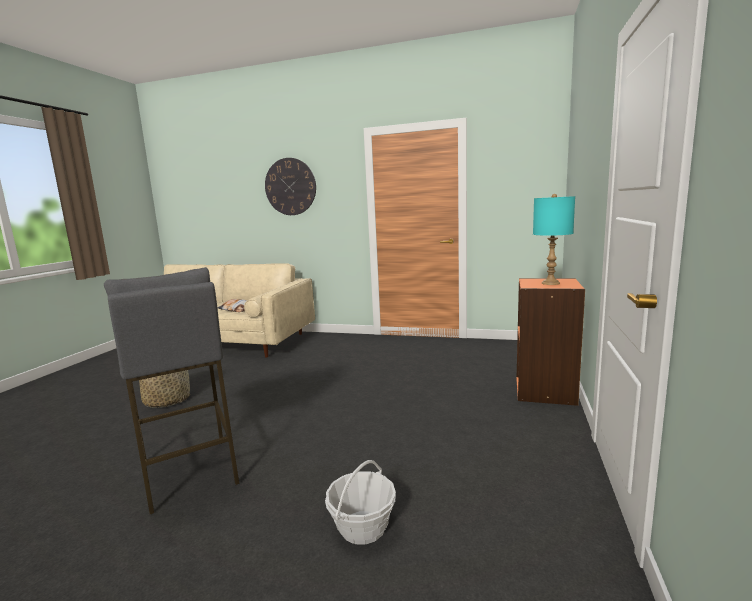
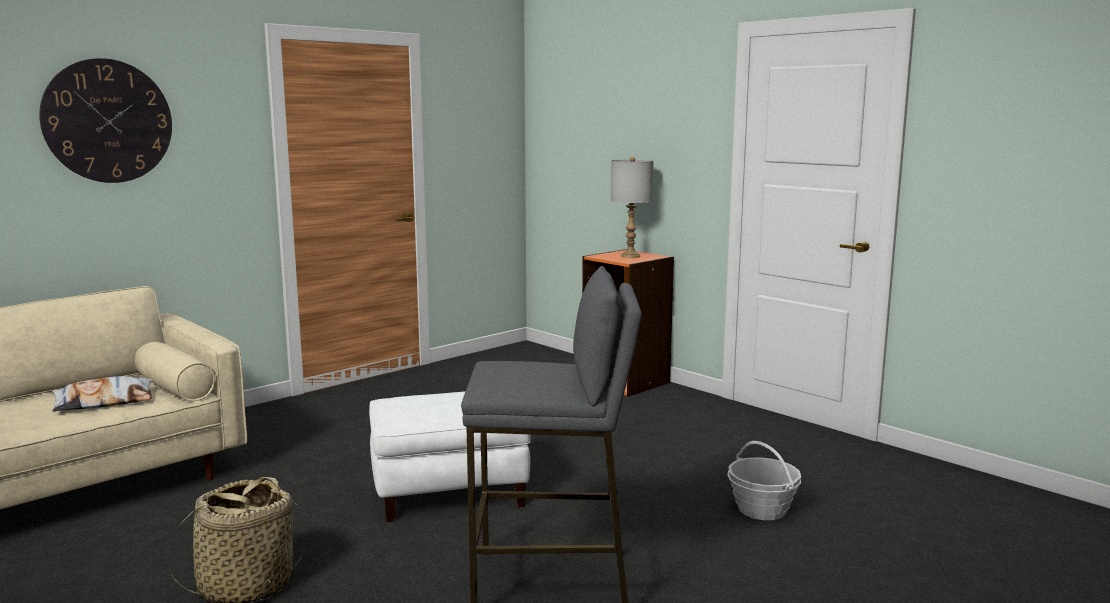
camera: 60 degrees left, 0 degrees up
turquoise table lamp [533,194,575,285] -> grey table lamp [611,157,654,258]
none -> white ottoman [369,391,531,522]

